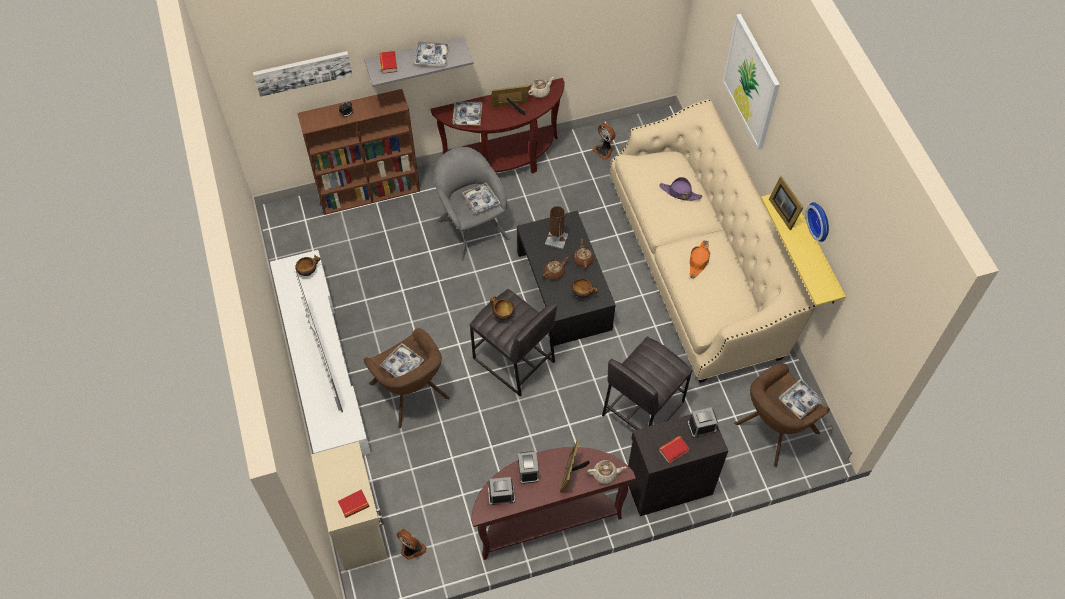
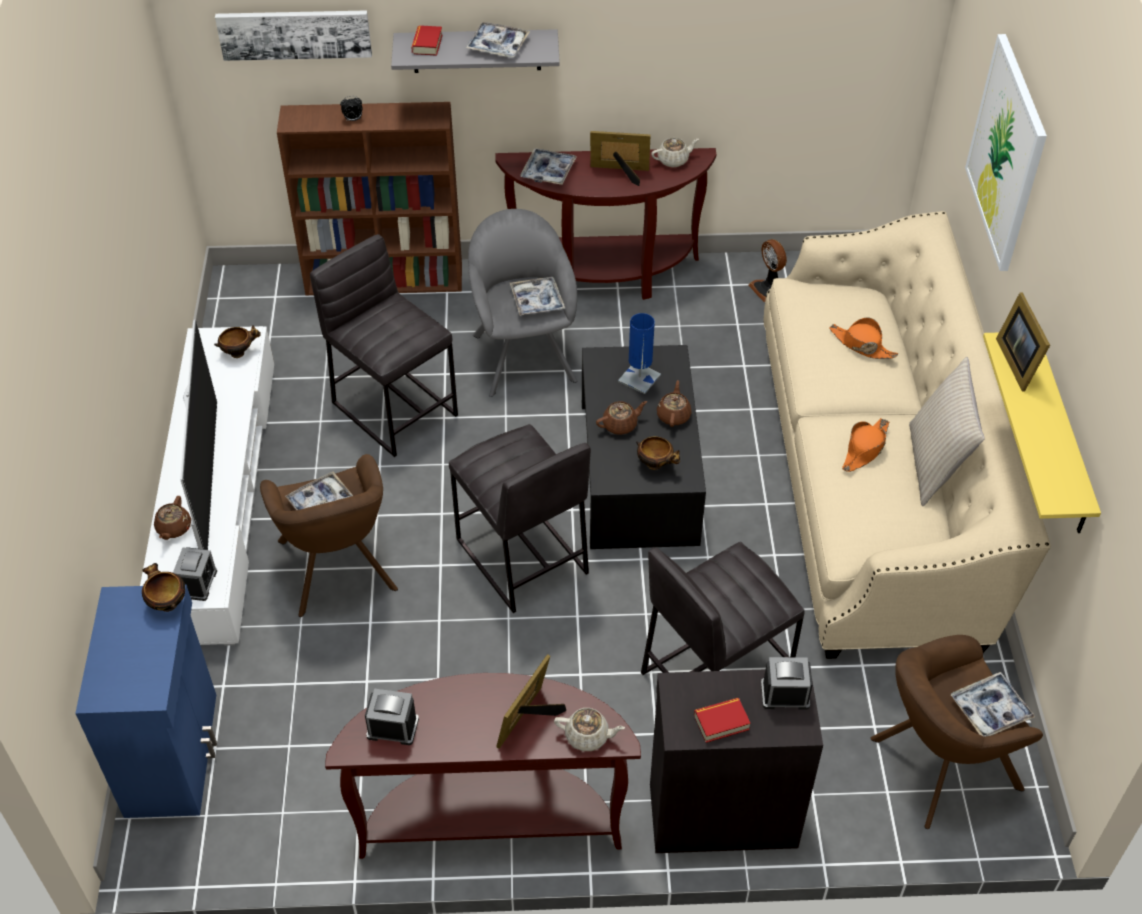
camera: 15 degrees right, 10 degrees down
beige cabinet [311,441,388,571] -> blue cabinet [75,585,217,818]
book [338,489,370,518] -> none
fan [397,528,427,560] -> none
bowl [490,296,514,320] -> bowl moved to [142,563,185,612]
alarm clock [518,451,539,484] -> alarm clock moved to [173,547,217,601]
brown table lamp [545,206,568,249] -> blue table lamp [618,313,661,394]
purple hat [659,177,702,201] -> orange hat [829,318,898,359]
wall clock [806,202,829,242] -> none
none -> brown teapot [154,496,191,540]
none -> grey stool [310,234,458,457]
none -> beige pillow [909,357,985,506]

